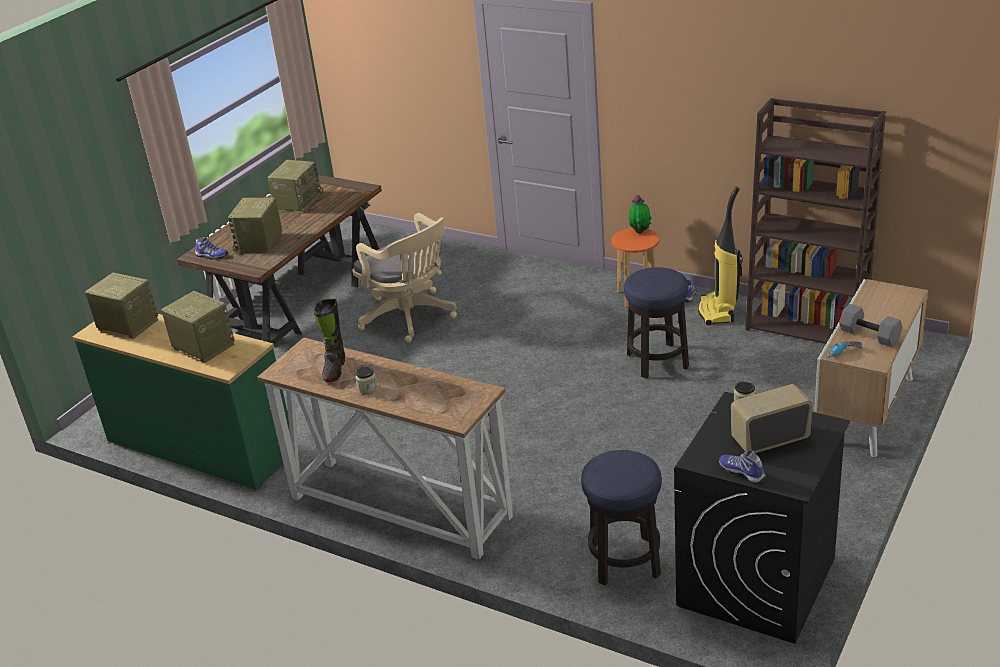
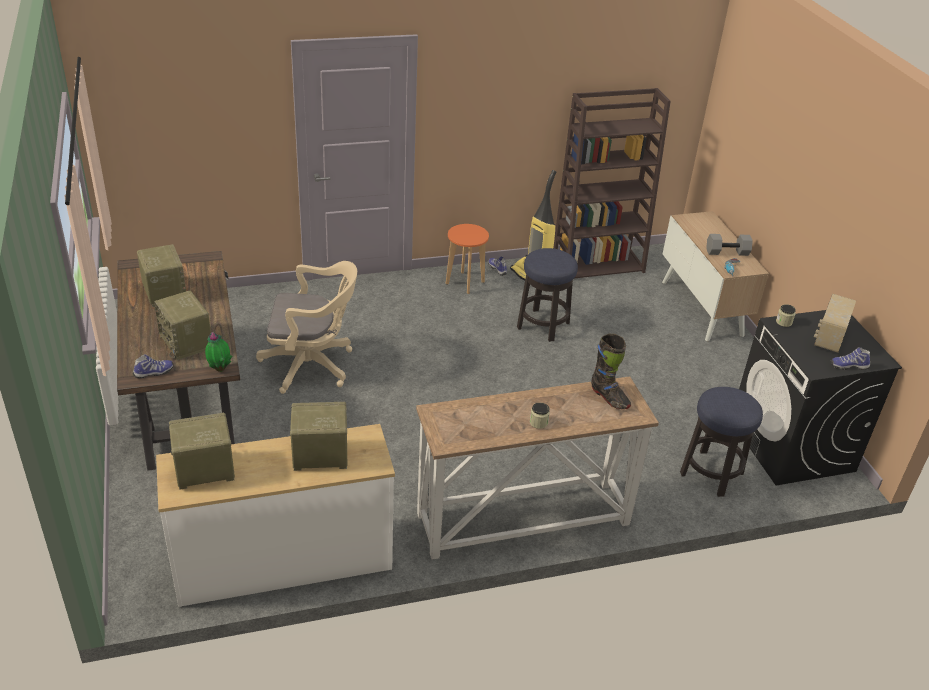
camera: 50 degrees left, 5 degrees up
green dresser [72,314,289,490] -> white dresser [156,424,395,607]
black boot [313,299,345,382] -> black boot moved to [591,333,631,409]
potted plant [629,195,652,234] -> potted plant moved to [205,332,233,372]

